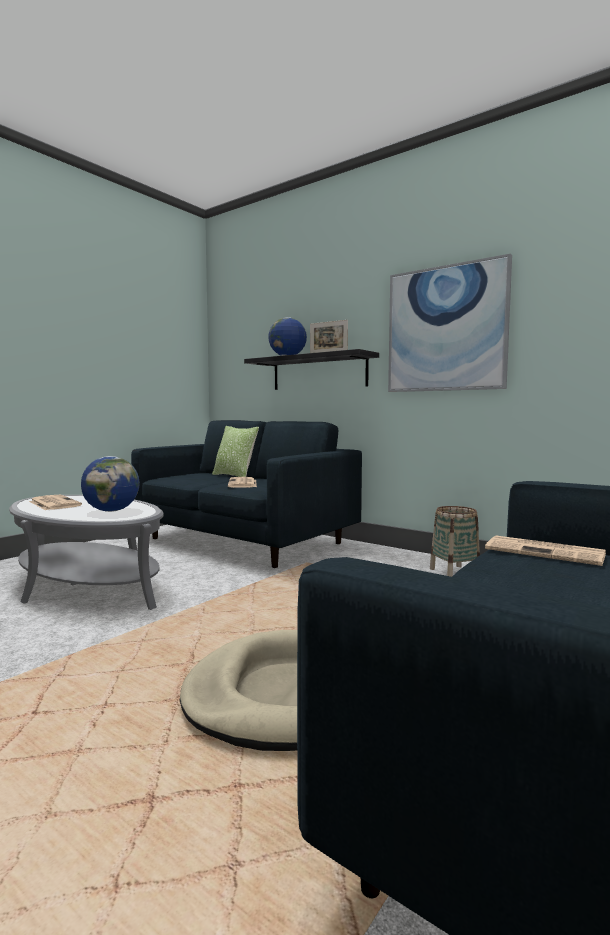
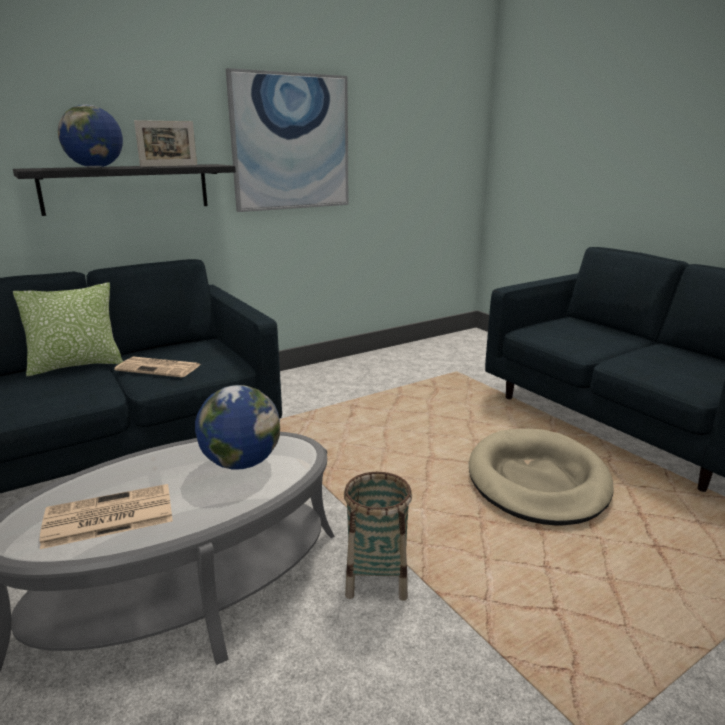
camera: 70 degrees left, 15 degrees up
basket [430,506,480,577] -> basket moved to [344,472,412,601]
newspaper [485,536,606,566] -> none

